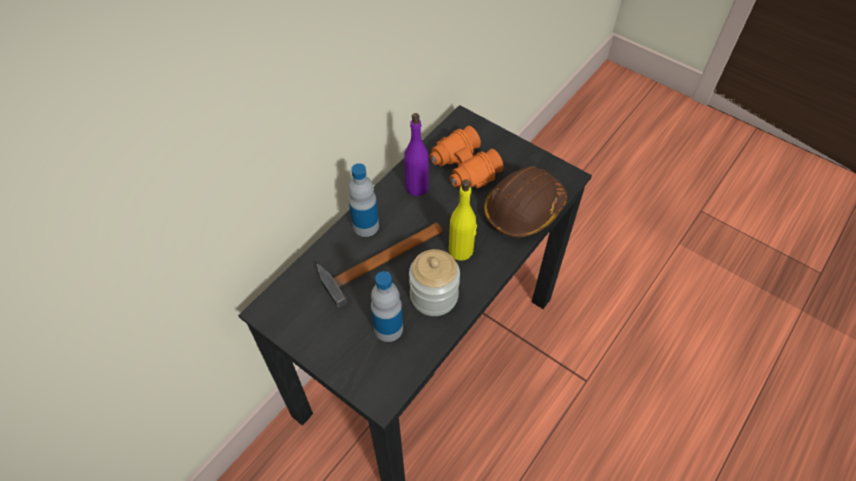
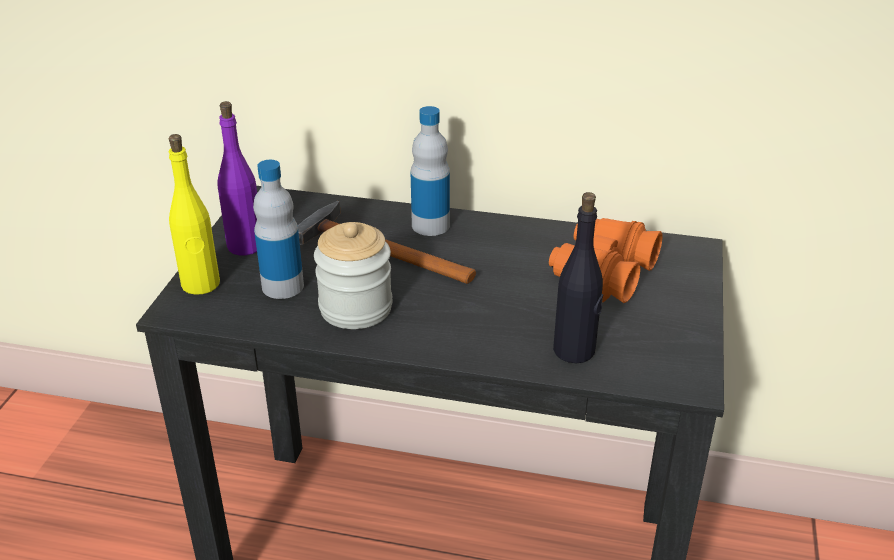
camera: 65 degrees right, 20 degrees down
purple bottle [404,113,429,196] -> purple bottle moved to [217,101,257,255]
yellow bottle [449,180,477,261] -> yellow bottle moved to [169,134,220,295]
brown hard hat [484,166,567,238] -> black bottle [553,192,603,363]

